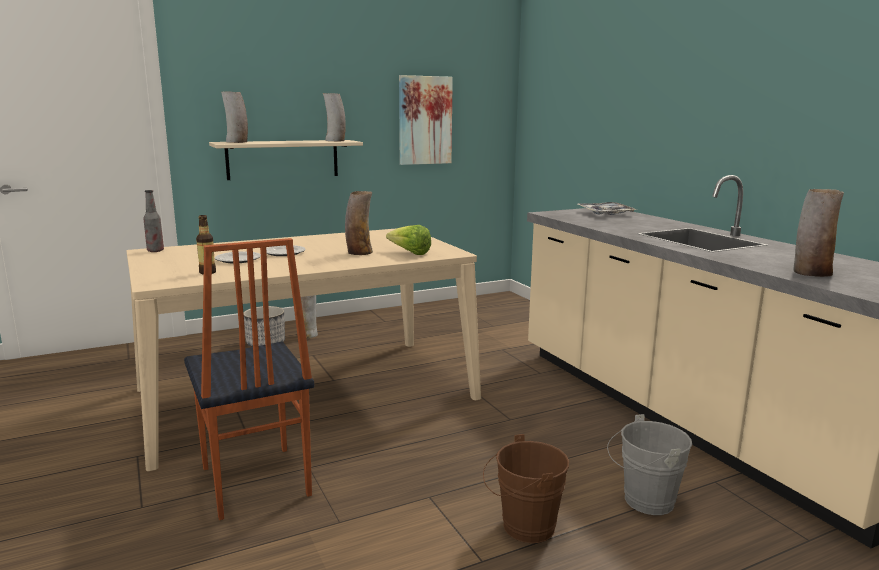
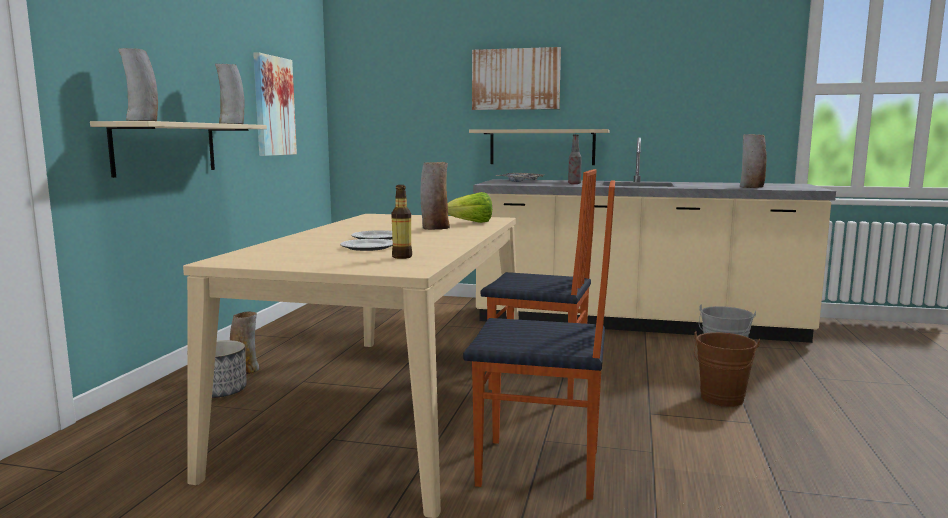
camera: 50 degrees left, 5 degrees down
bottle [143,190,164,252] -> bottle moved to [568,134,582,184]
none -> beige shelf [469,129,610,165]
none -> picture [472,47,561,110]
none -> chair [481,169,597,400]

